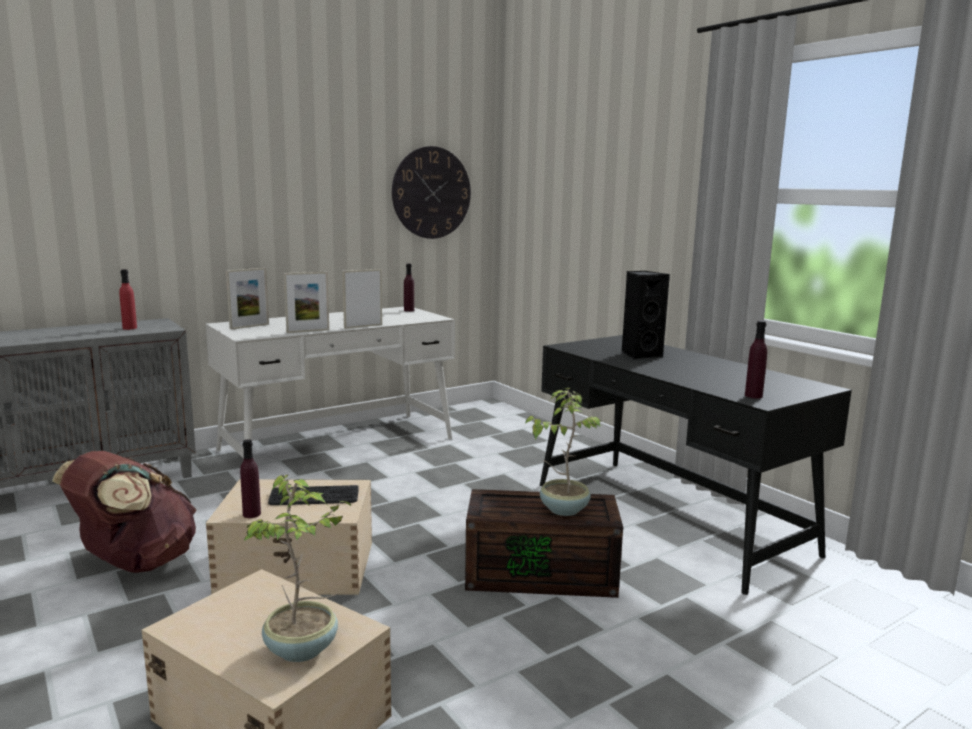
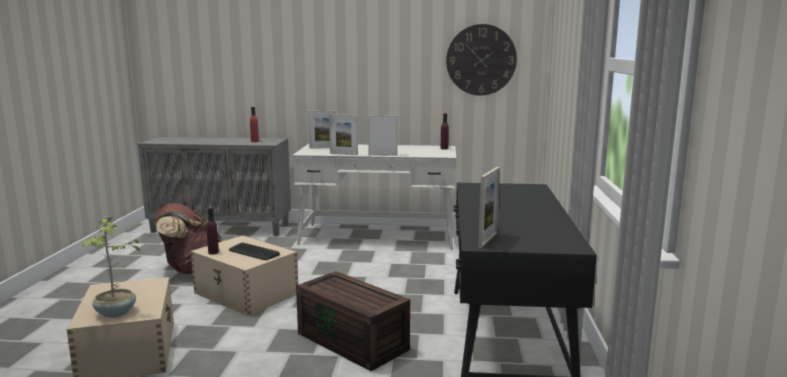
camera: 40 degrees right, 0 degrees up
potted plant [525,388,602,516] -> none
black speaker [622,271,670,359] -> none
purple bottle [745,321,767,398] -> picture frame [478,167,500,248]

